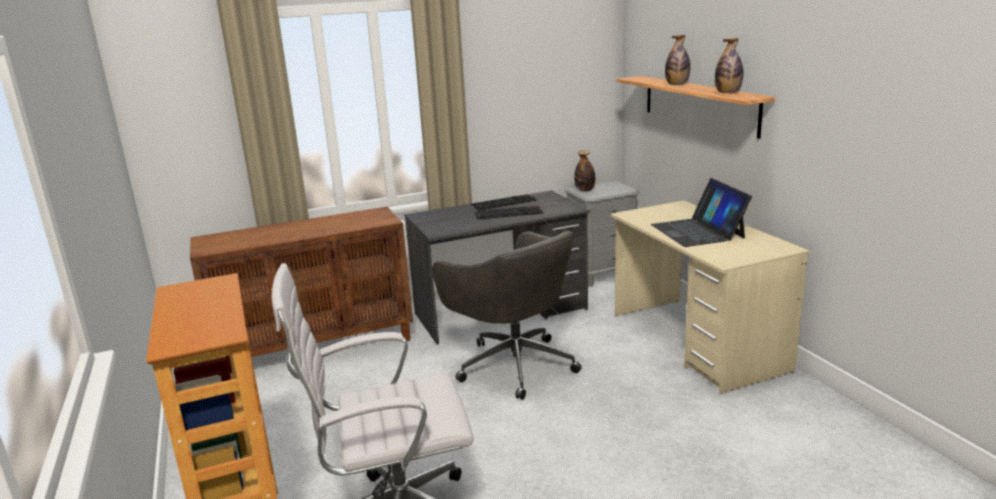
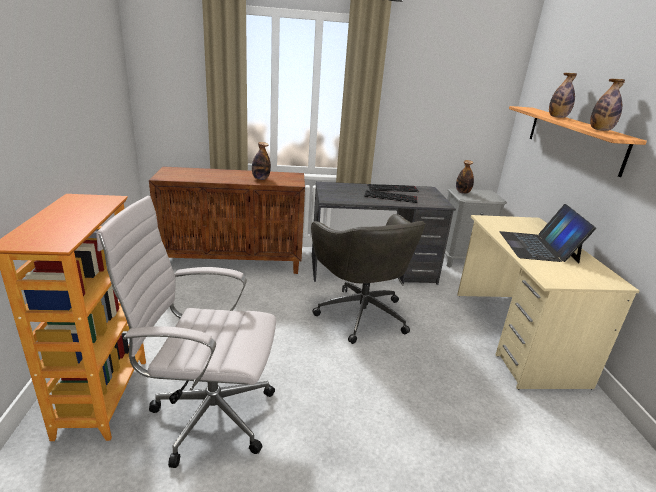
camera: 15 degrees right, 5 degrees up
none -> bottle [252,142,271,180]

